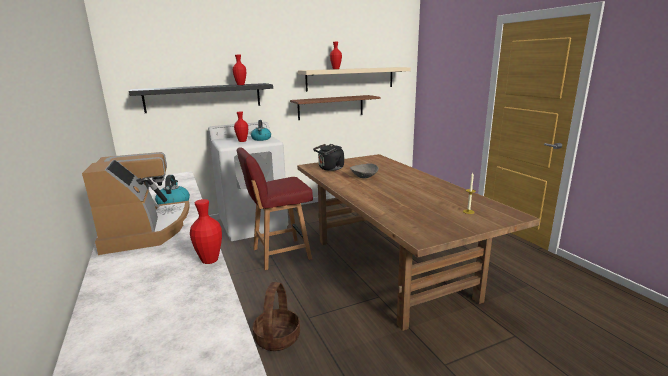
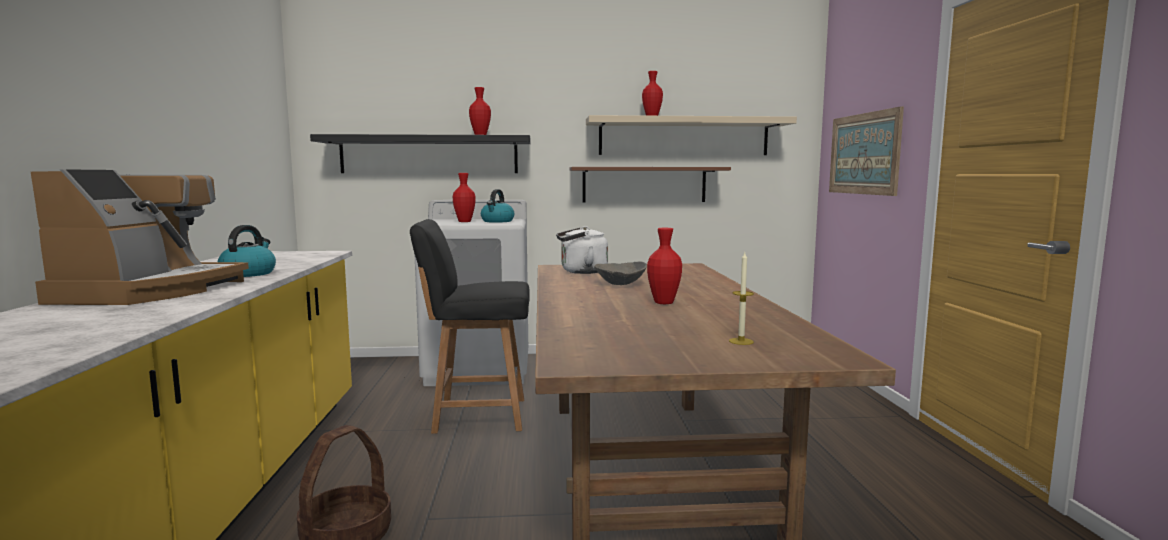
camera: 20 degrees right, 10 degrees down
red vase [190,199,222,264] -> red vase moved to [647,228,682,304]
red chair [237,147,313,270] -> black chair [410,219,530,434]
black kettle [313,144,344,171] -> white kettle [556,226,608,274]
none -> picture [829,106,904,196]

